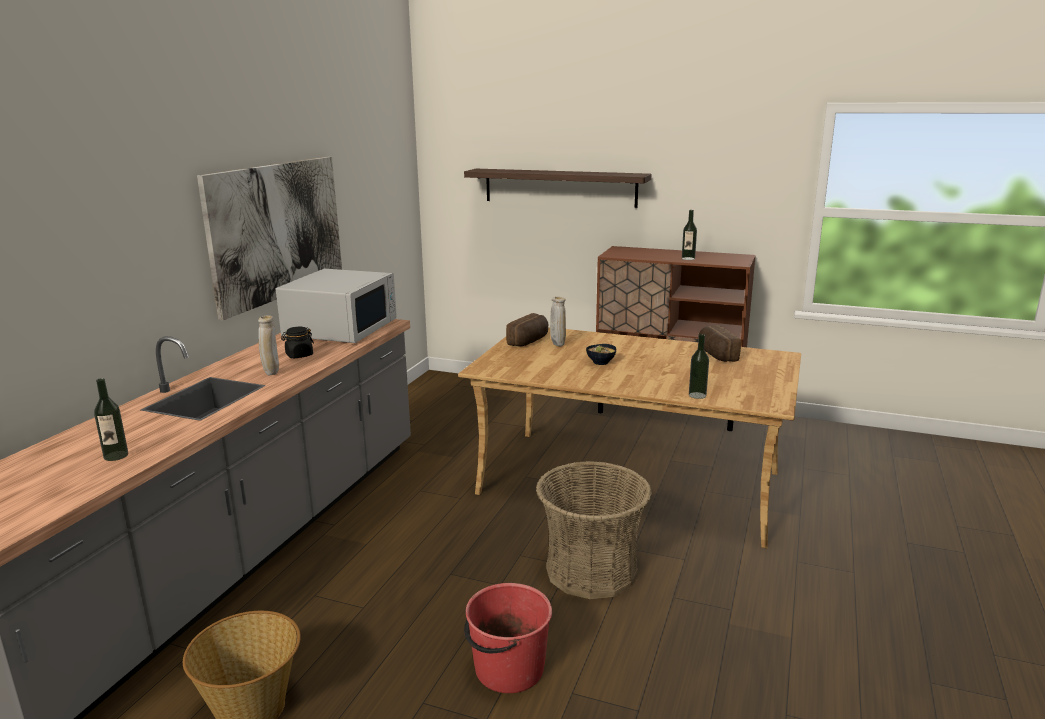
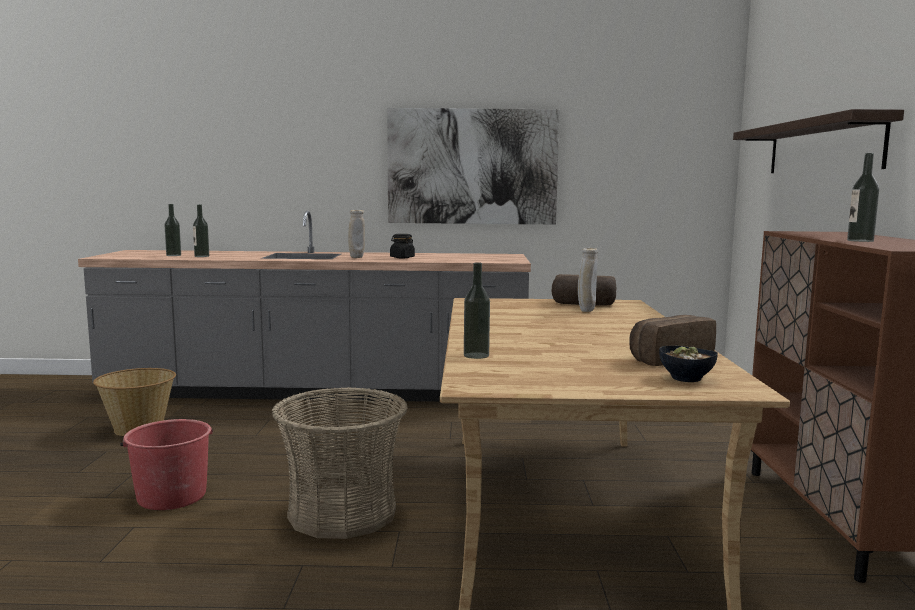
camera: 70 degrees right, 10 degrees down
white microwave [276,269,397,343] -> none
bowl [586,344,616,365] -> bowl moved to [659,346,718,382]
none -> bottle [165,204,181,256]

